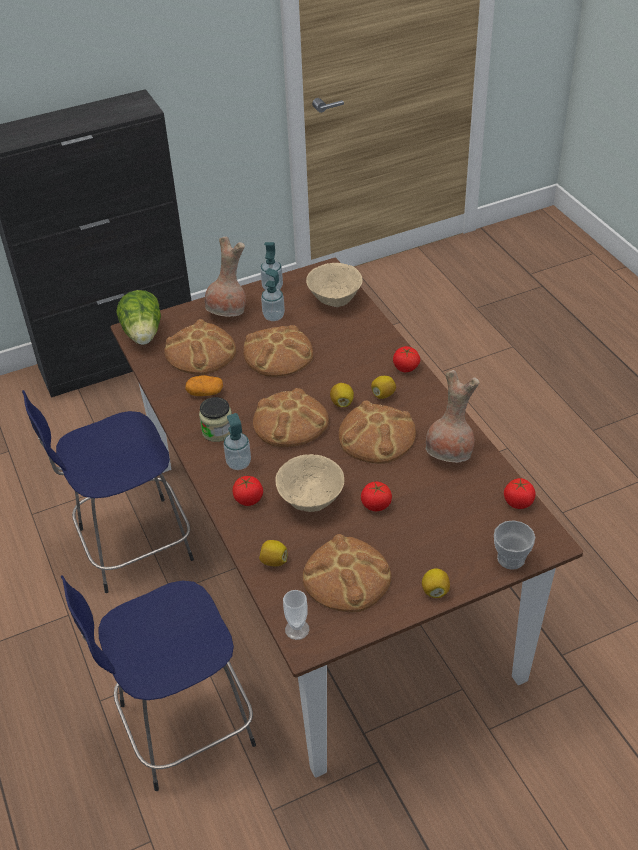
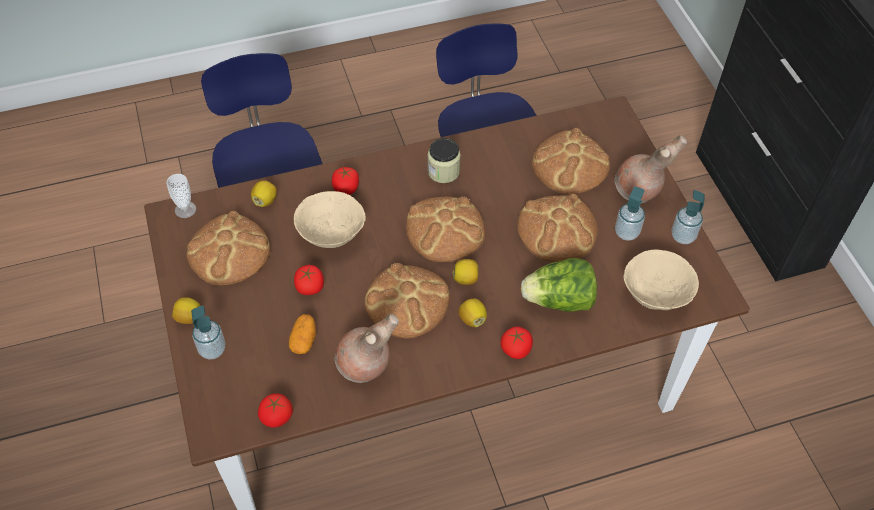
camera: 95 degrees right, 10 degrees up
lettuce [116,290,161,345] -> lettuce moved to [521,258,597,312]
potato [185,375,223,396] -> potato moved to [289,314,316,354]
soap dispenser [223,413,251,470] -> soap dispenser moved to [191,306,226,359]
cup [494,520,535,570] -> none

